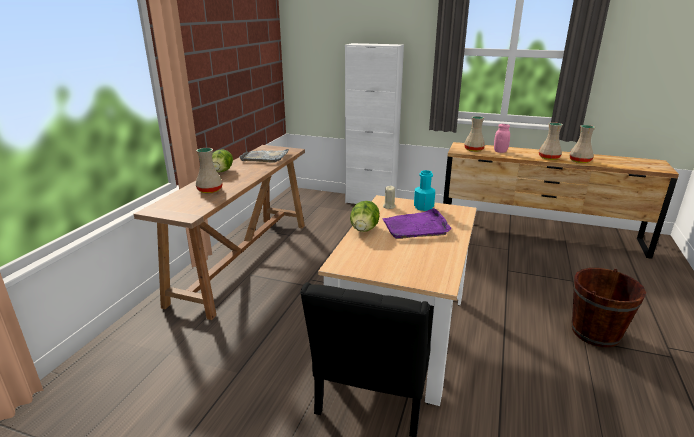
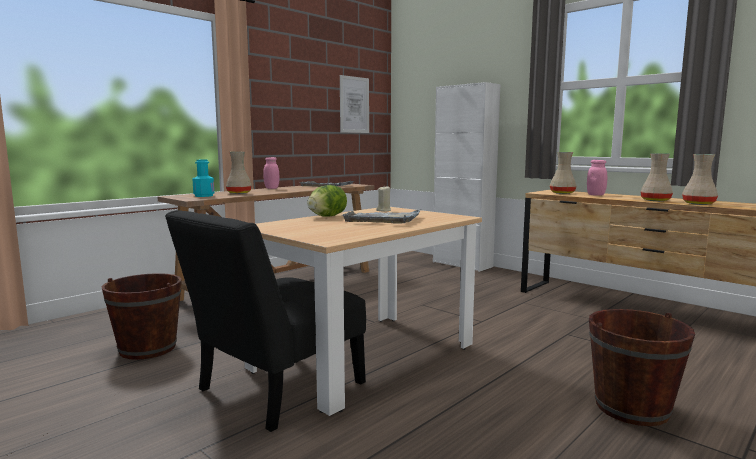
camera: 25 degrees right, 15 degrees down
lettuce [212,149,233,172] -> pink jar [263,157,279,189]
purple tray [382,208,451,239] -> grey tray [343,209,421,223]
turquoise bottle [414,170,435,211] -> turquoise bottle moved to [192,160,214,197]
none -> brown bucket [101,273,182,360]
none -> picture [340,75,369,133]

